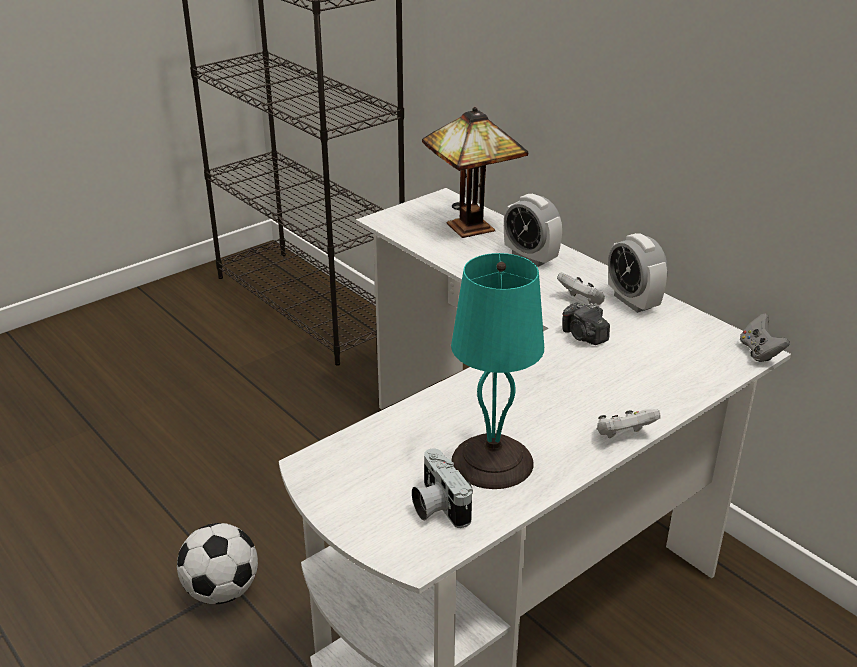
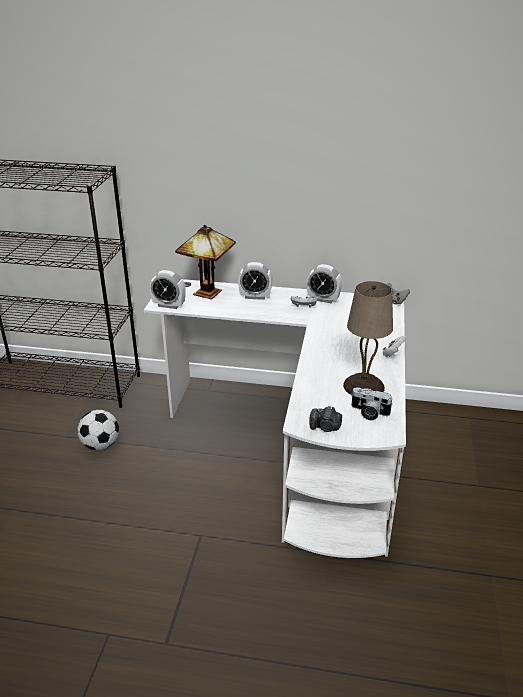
camera: 40 degrees left, 0 degrees up
football [177,523,258,604] -> football moved to [77,410,119,450]
turquoise table lamp [451,253,544,489] -> beige table lamp [343,281,393,395]
camera [562,302,610,345] -> camera moved to [309,406,342,432]
none -> alarm clock [150,270,186,309]

